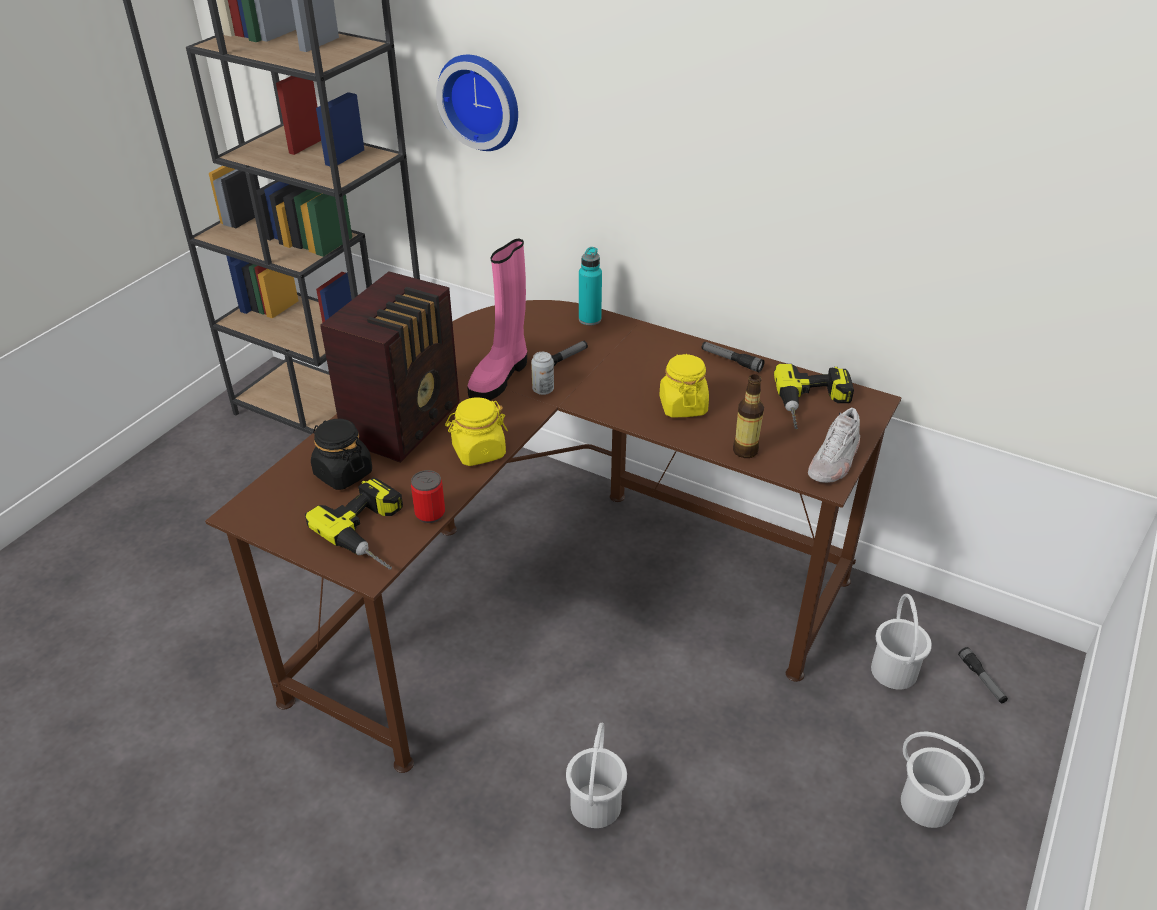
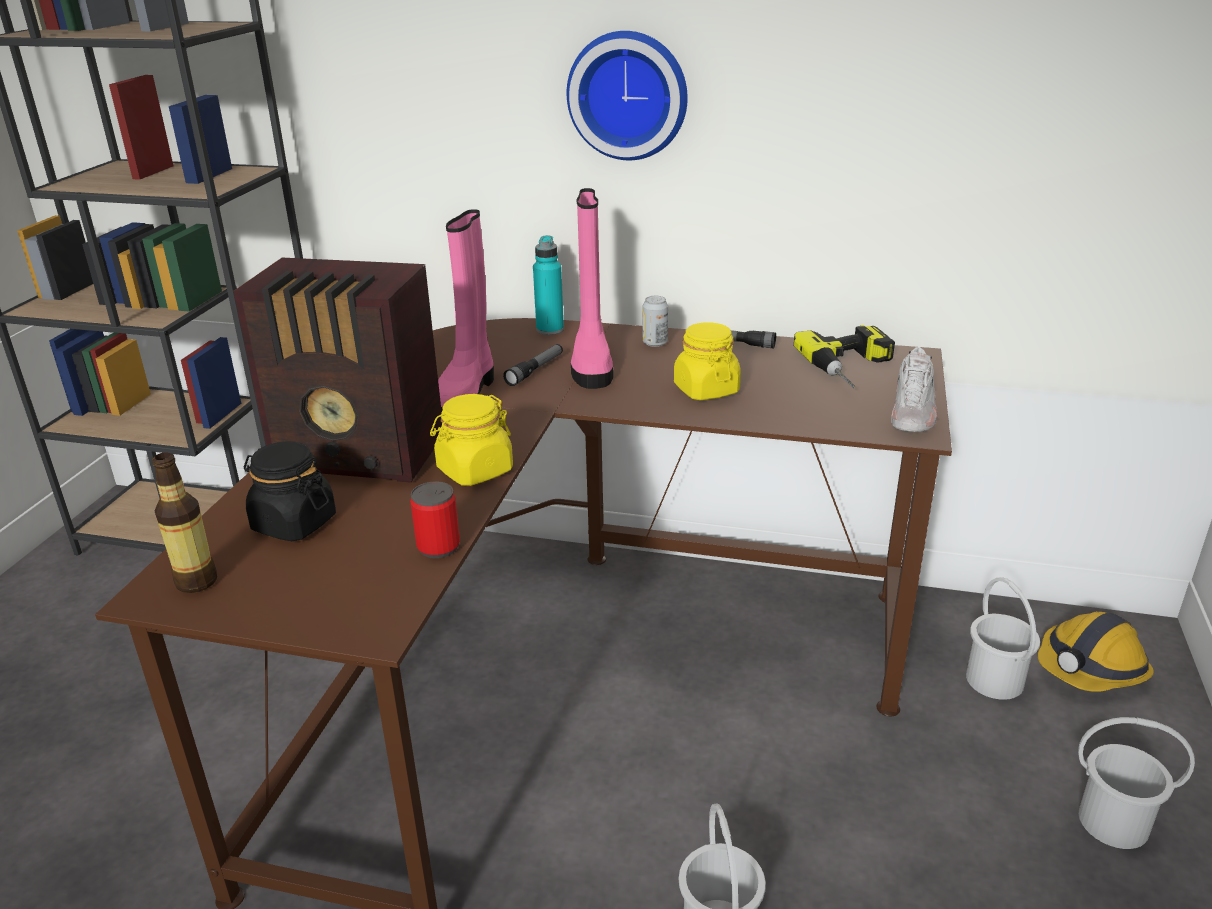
camera: 15 degrees left, 10 degrees down
power drill [305,478,403,570] -> none
radio [320,271,460,463] -> radio turned 90 degrees clockwise [233,258,442,483]
wall clock [436,55,518,151] -> wall clock moved to [567,31,688,160]
can [531,352,554,395] -> can moved to [643,296,668,347]
bottle [733,374,764,458] -> bottle moved to [152,452,217,593]
flashlight [958,647,1008,703] -> hard hat [1038,611,1154,692]
none -> pink boot [571,188,613,389]

